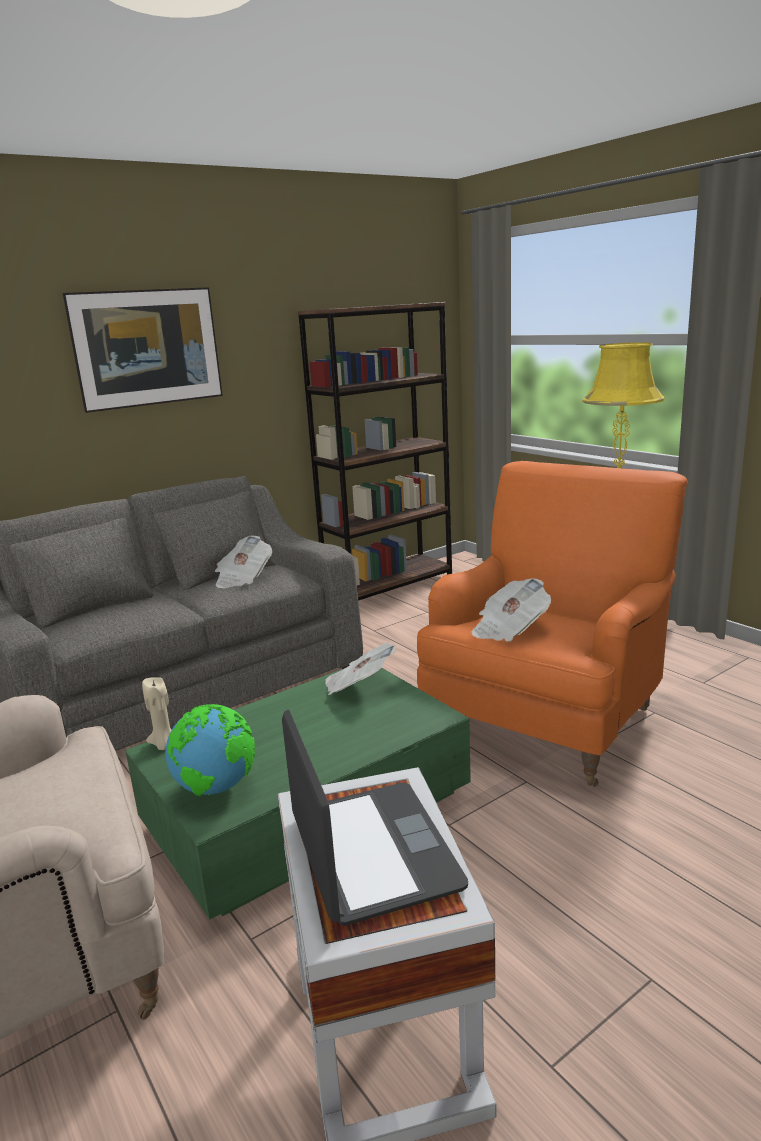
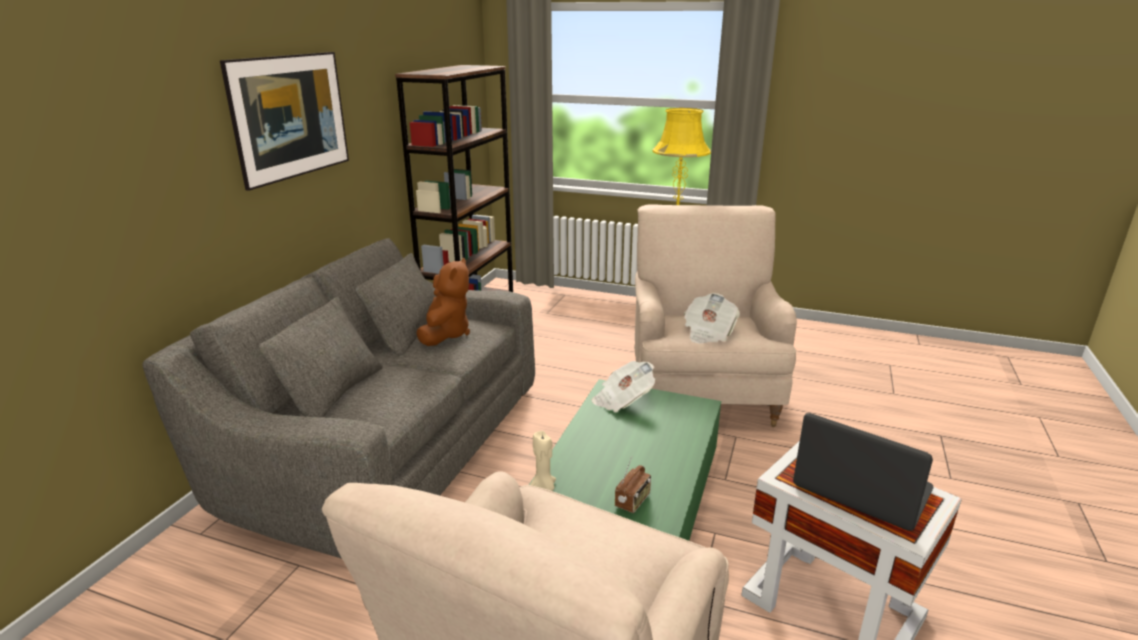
camera: 35 degrees left, 5 degrees up
globe [165,704,255,796] -> radio [615,456,651,513]
newspaper [215,536,272,588] -> brown plush toy [416,258,470,346]
orange armchair [417,461,688,787] -> beige armchair [634,204,797,427]

